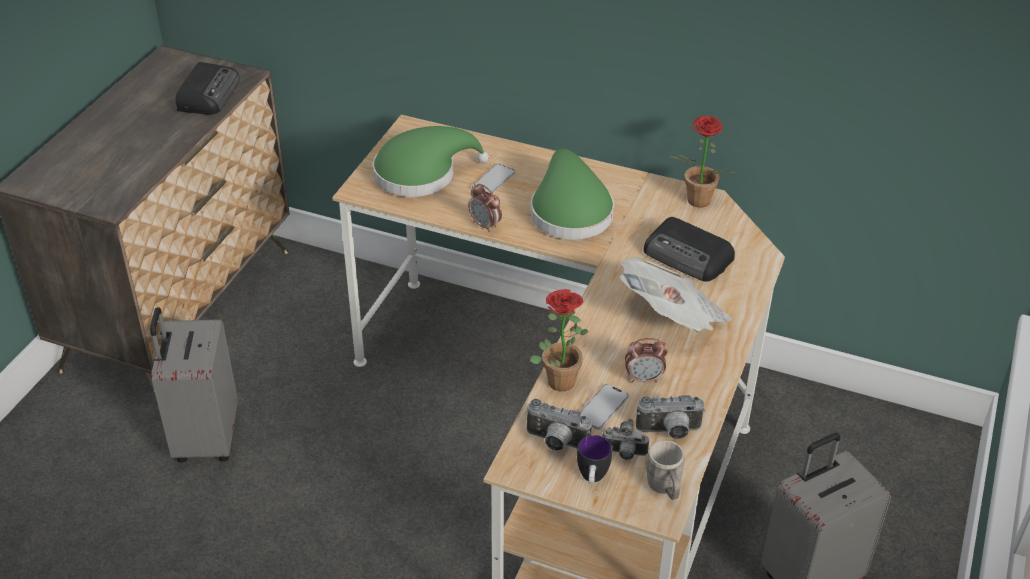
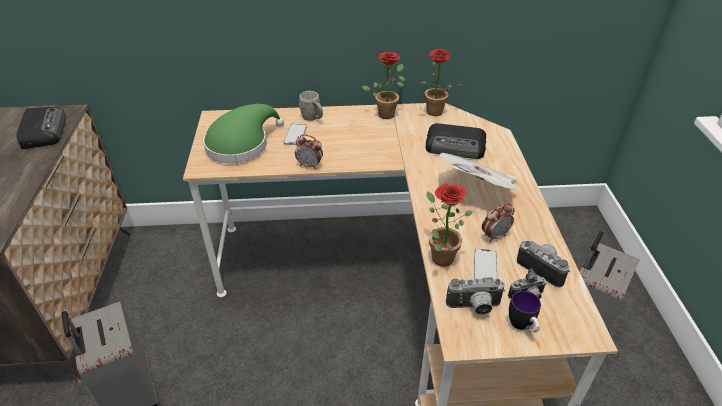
camera: 25 degrees left, 0 degrees up
green hat [531,149,614,240] -> none
camera [636,395,705,440] -> camera turned 105 degrees counterclockwise [517,241,570,287]
grey mug [645,440,684,500] -> grey mug moved to [299,91,323,121]
none -> potted plant [362,52,405,119]

